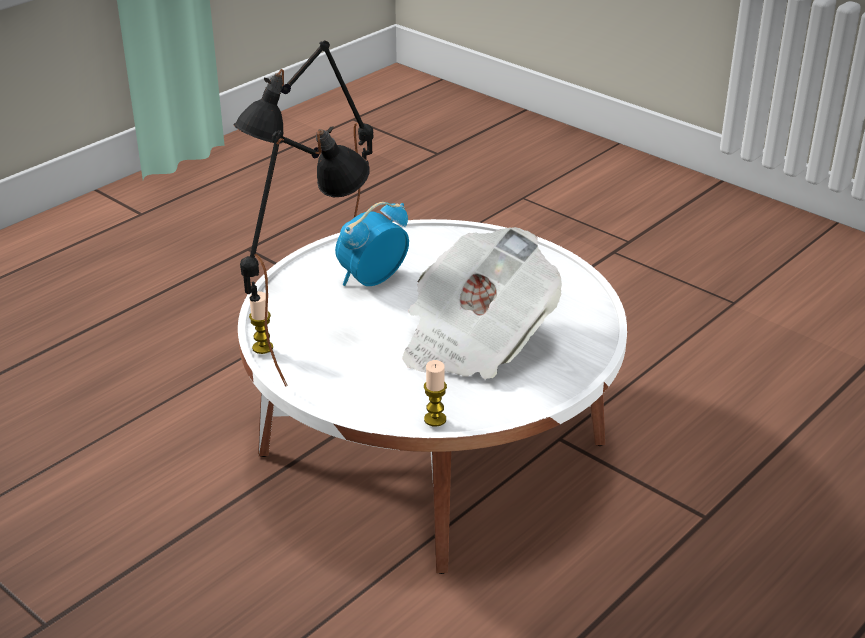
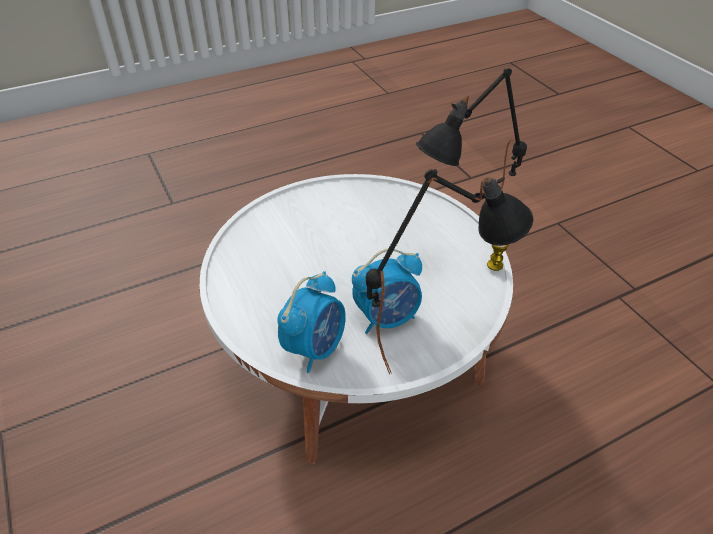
camera: 160 degrees left, 10 degrees up
newspaper [402,227,562,379] -> none
candle [424,360,447,426] -> none
none -> alarm clock [277,271,346,373]

